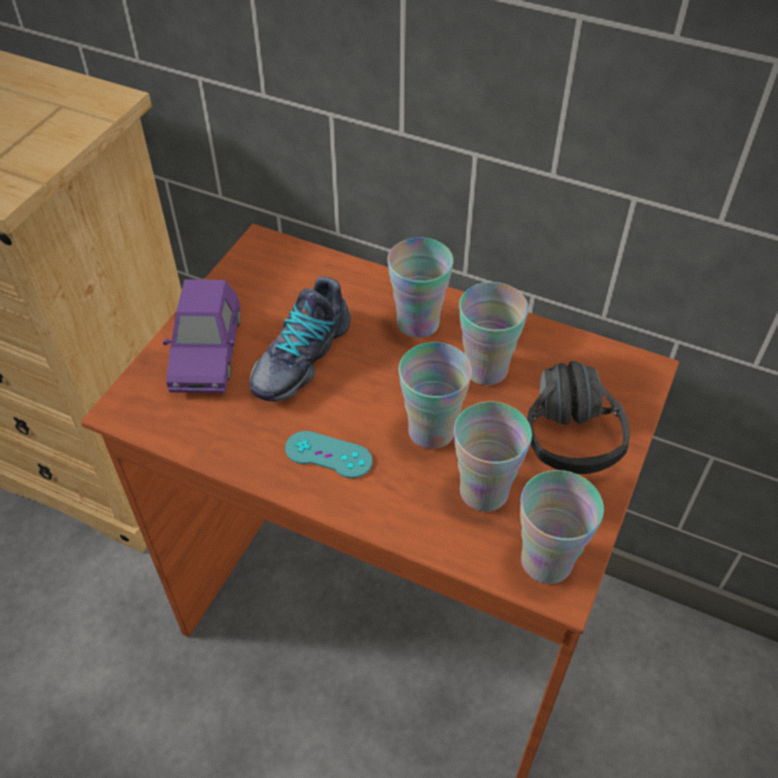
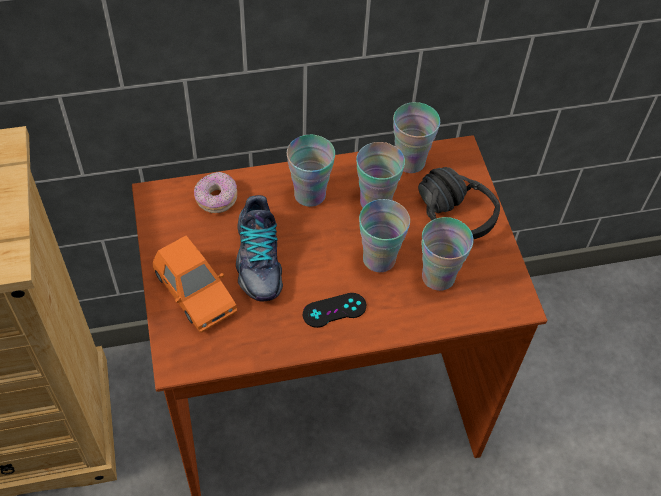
camera: 40 degrees left, 5 degrees up
purple toy car [163,279,240,393] -> orange toy car [153,235,237,333]
turquoise game controller [285,431,372,478] -> black game controller [303,293,366,328]
cup [520,470,604,584] -> cup moved to [393,102,440,173]
none -> donut [194,172,237,213]

